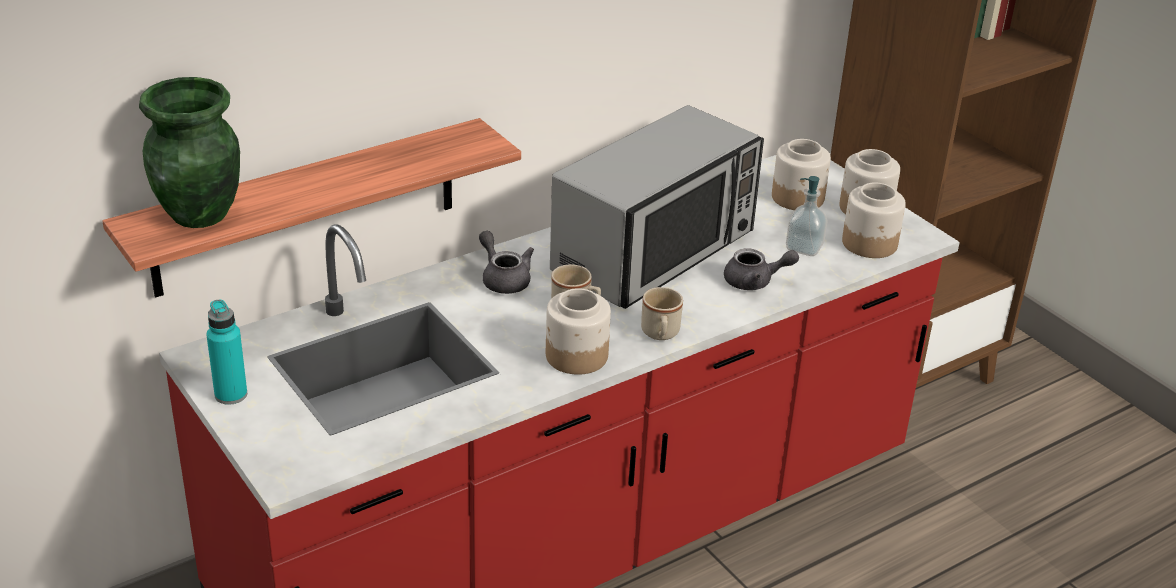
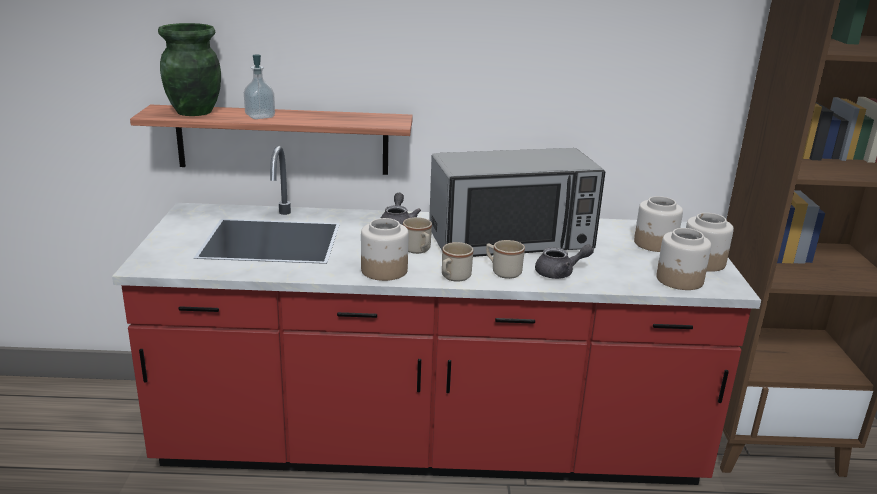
camera: 35 degrees right, 10 degrees down
turquoise bottle [206,300,247,405] -> none
grey teapot [724,248,799,290] -> grey teapot turned 45 degrees counterclockwise [535,244,594,279]
soap dispenser [786,176,828,256] -> soap dispenser moved to [244,54,275,119]
none -> beige mug [486,240,525,279]

